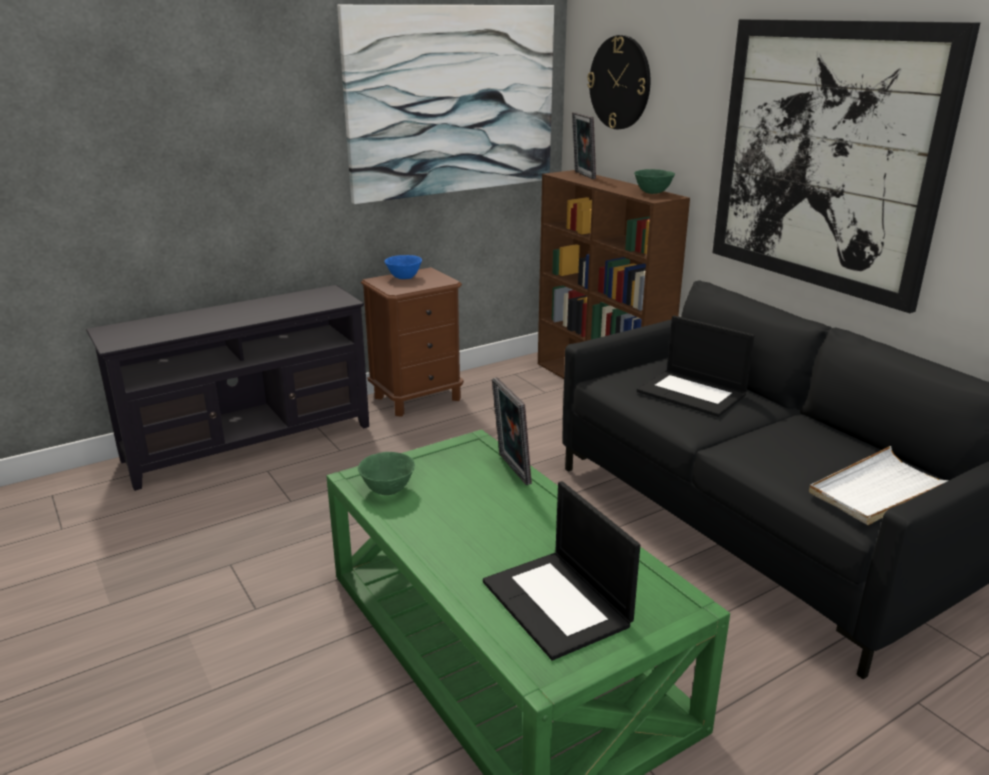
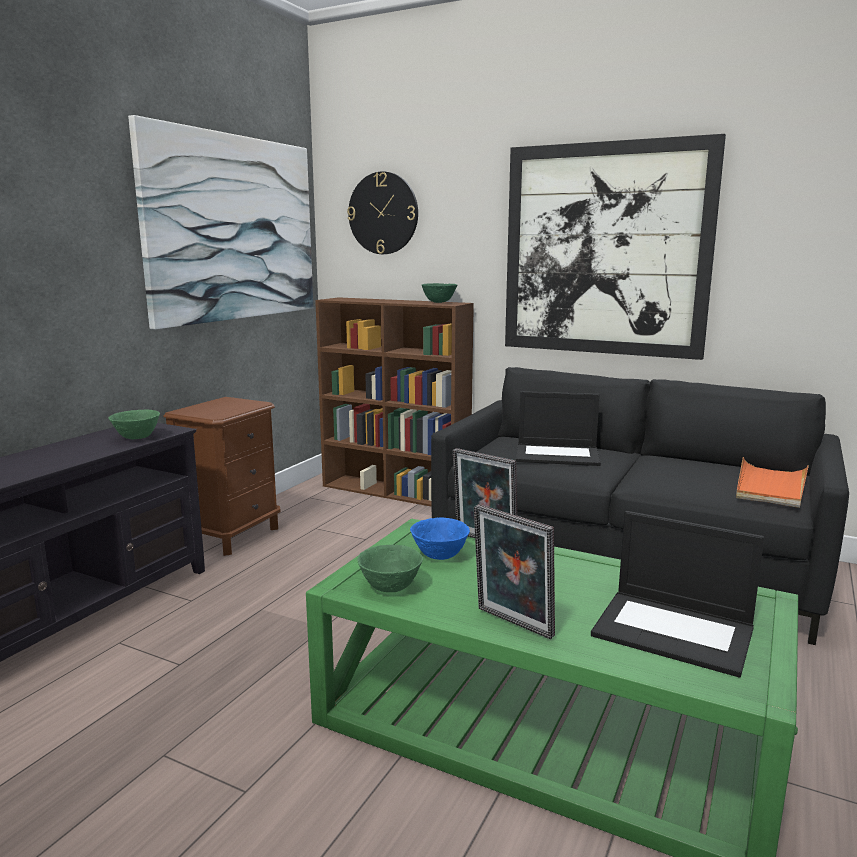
camera: 30 degrees left, 10 degrees down
blue bowl [385,255,422,279] -> blue bowl moved to [410,518,470,560]
picture frame [572,112,596,179] -> picture frame moved to [474,504,555,639]
white tray [809,446,949,525] -> orange tray [736,457,809,508]
none -> green bowl [109,410,160,439]

